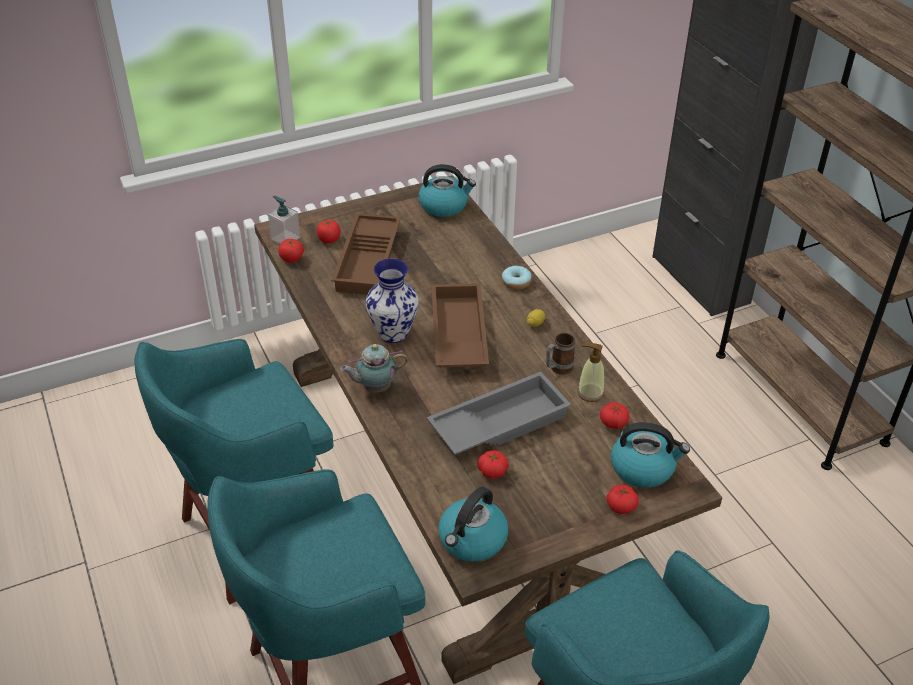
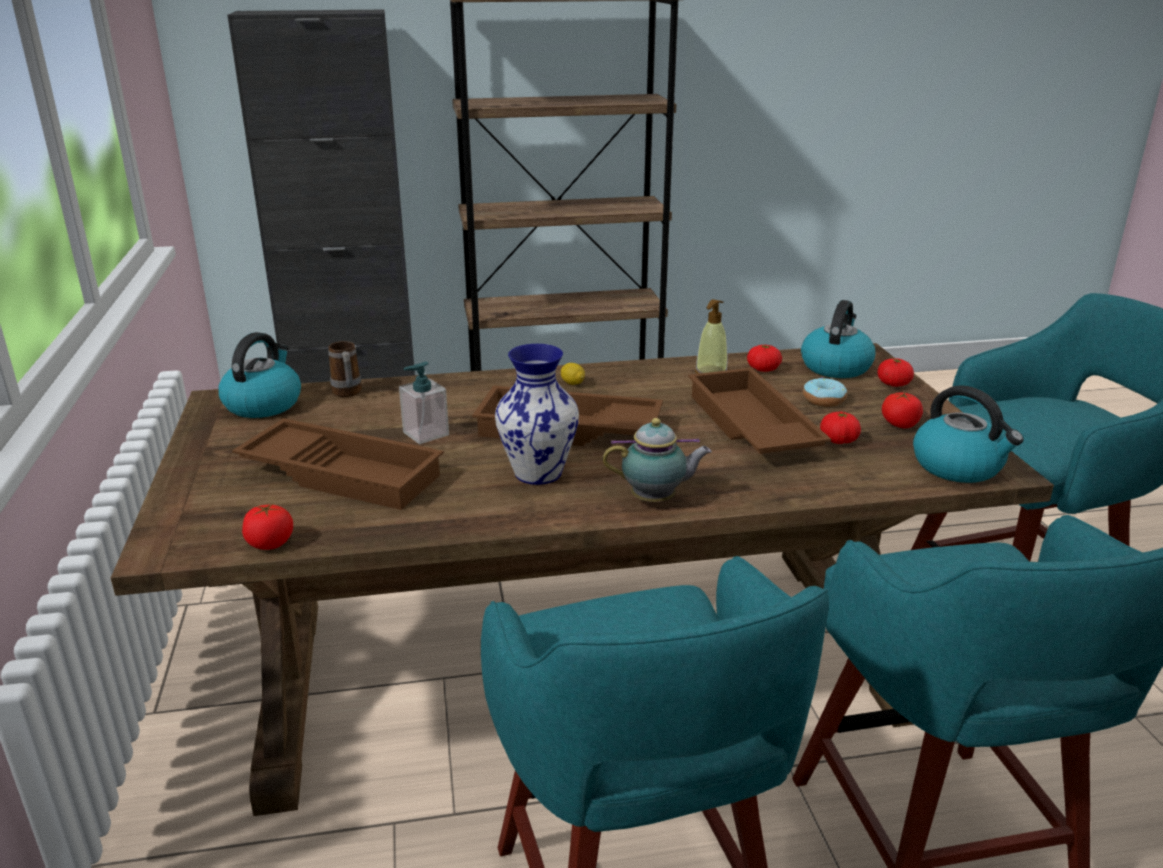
camera: 75 degrees left, 15 degrees down
soap dispenser [268,196,301,244] -> soap dispenser moved to [399,362,449,444]
tomato [317,220,341,243] -> tomato moved to [882,392,923,428]
teapot [340,344,408,393] -> teapot turned 90 degrees counterclockwise [602,418,712,502]
grey tray [427,372,571,454] -> brown tray [688,368,831,454]
donut [502,266,532,289] -> donut moved to [803,377,847,407]
mug [546,333,575,375] -> mug moved to [328,341,362,397]

